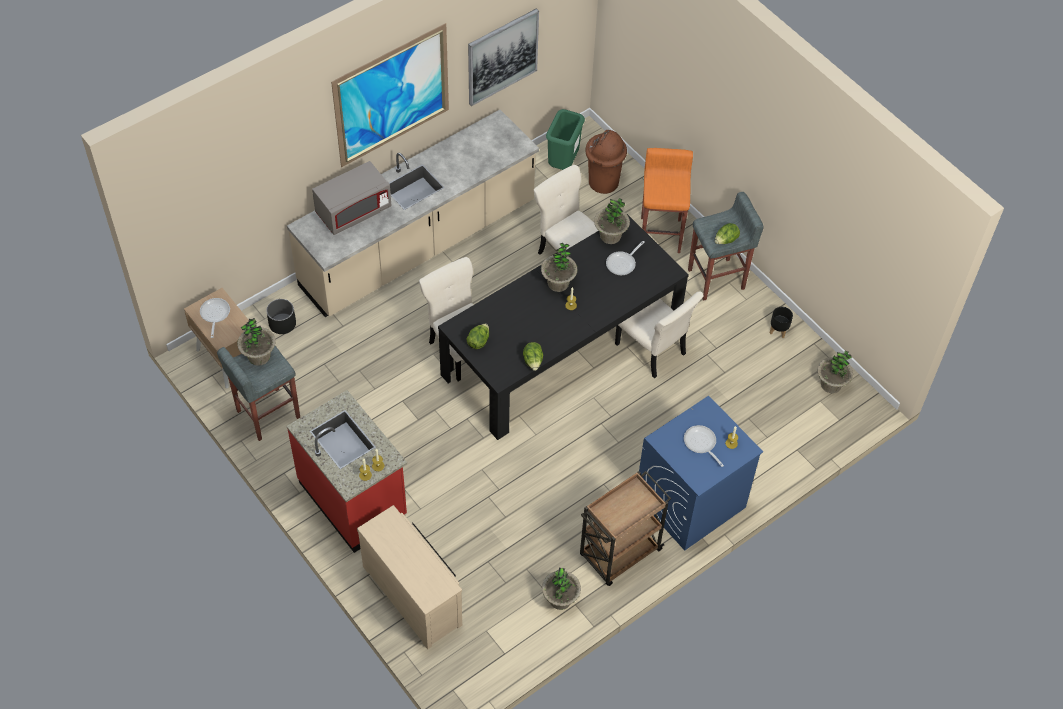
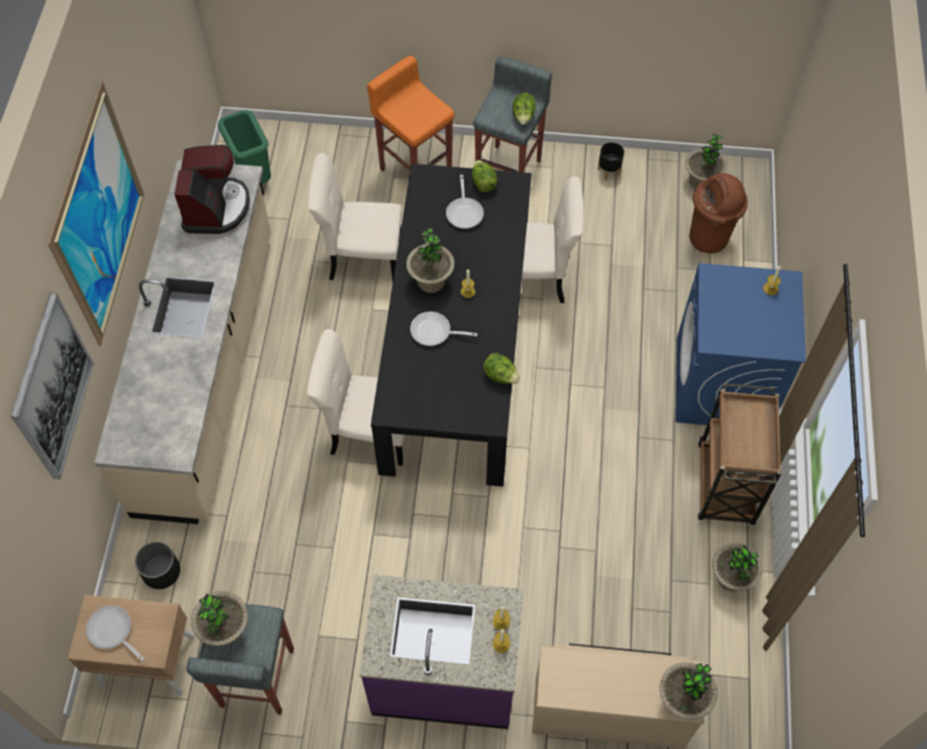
camera: 45 degrees left, 5 degrees up
red counter [287,390,407,553] -> purple counter [359,575,523,729]
grey microwave [312,161,391,235] -> none
lettuce [467,324,489,349] -> lettuce moved to [472,160,498,192]
picture [468,8,539,106] -> picture moved to [11,293,94,479]
brown trash can [586,130,627,194] -> brown trash can moved to [689,173,748,253]
potted plant [594,198,630,244] -> potted plant moved to [660,662,718,720]
frying pan [684,425,724,467] -> frying pan moved to [410,311,477,346]
none -> coffee machine [174,145,250,234]

